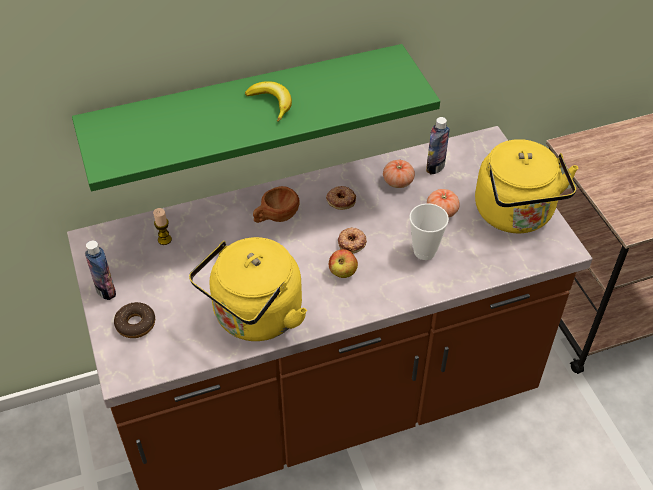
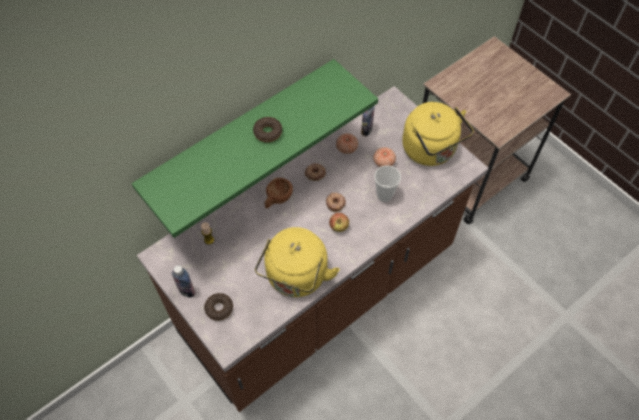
camera: 20 degrees left, 10 degrees up
banana [245,81,292,122] -> donut [253,117,282,142]

